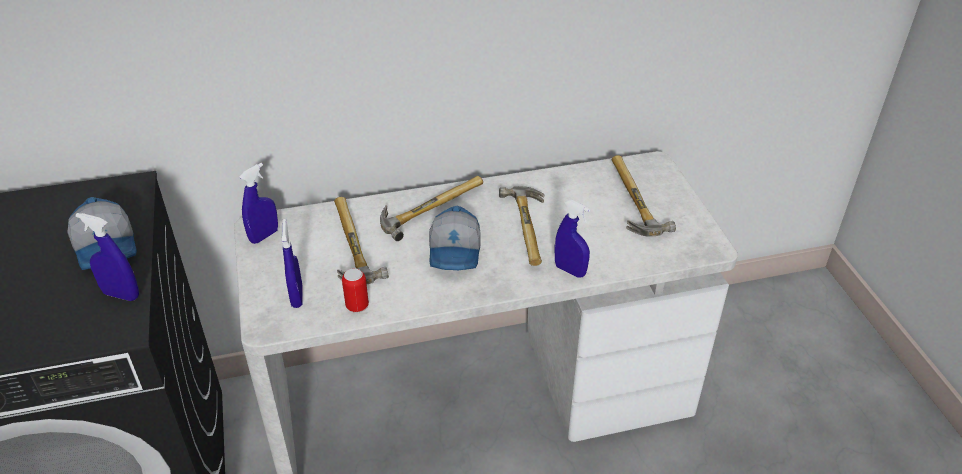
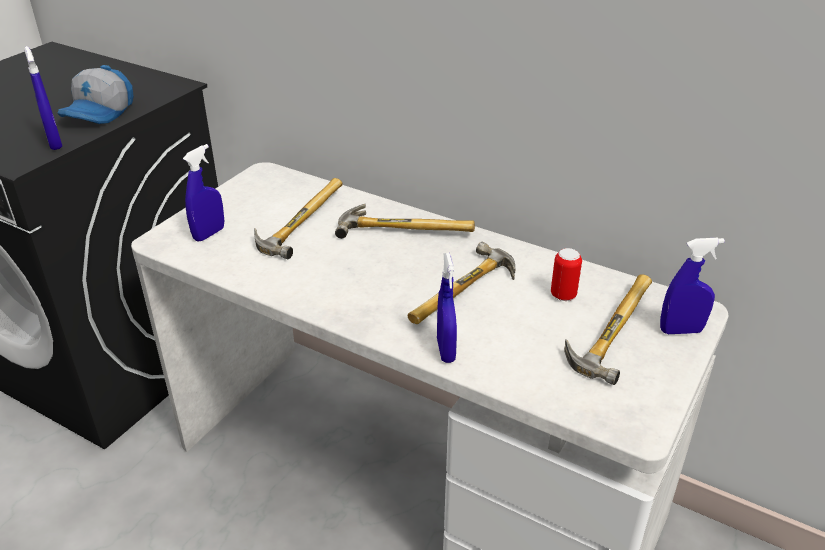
camera: 45 degrees right, 5 degrees down
blue spray bottle [239,163,278,244] -> blue spray bottle moved to [660,238,725,334]
can [342,268,369,313] -> can moved to [551,248,582,301]
cap [429,206,481,270] -> none

